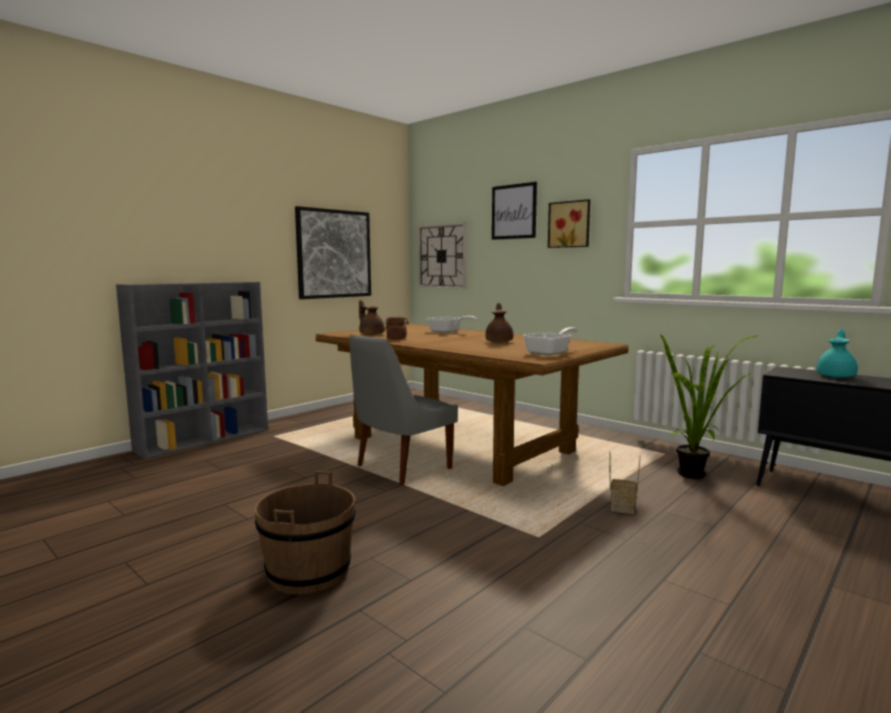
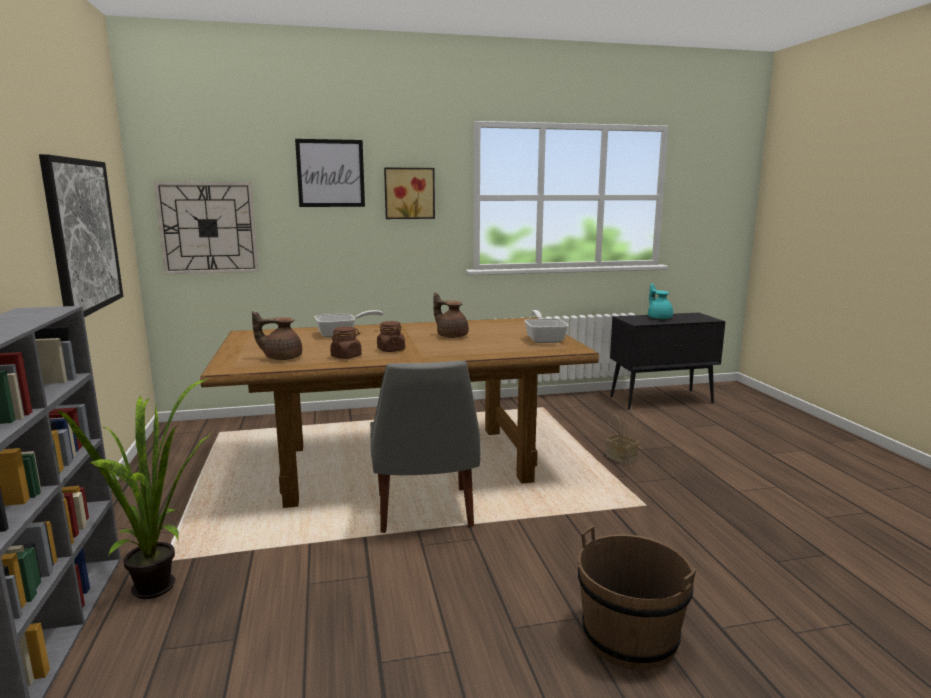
camera: 55 degrees left, 5 degrees up
potted plant [661,335,759,479] -> potted plant moved to [58,378,212,599]
none -> brown jar [377,321,405,352]

